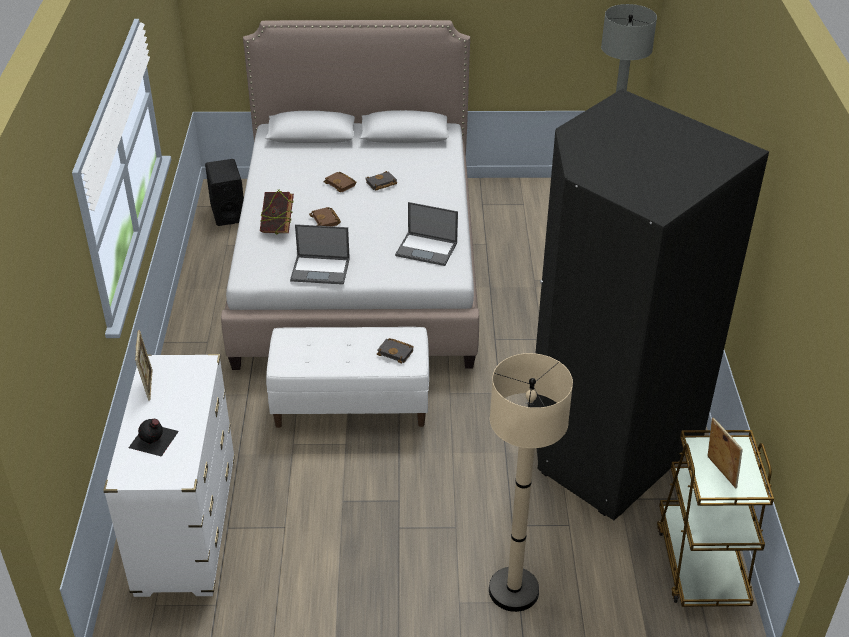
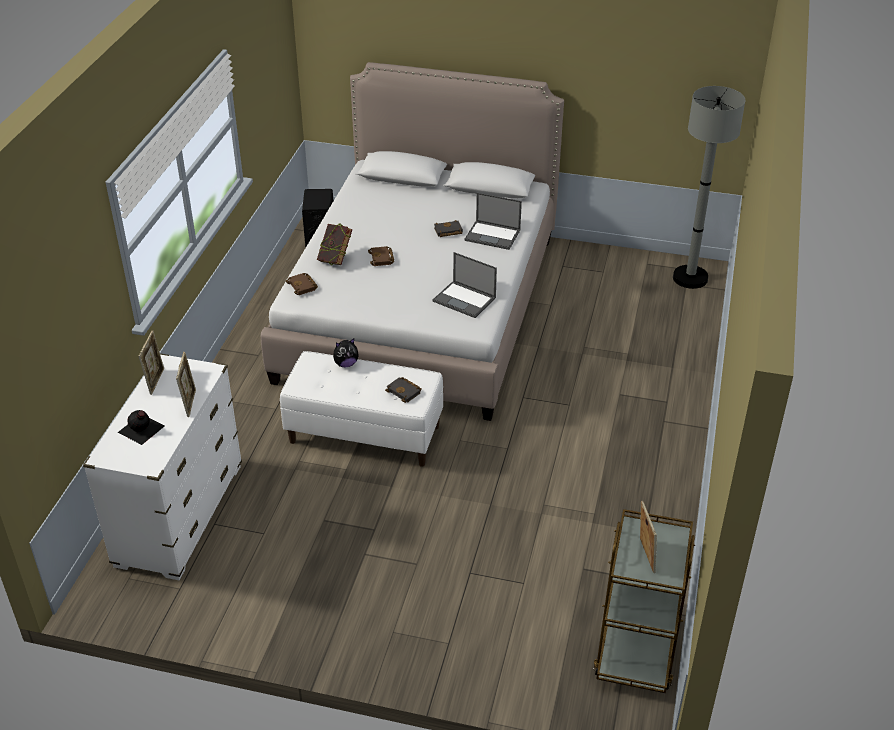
camera: 15 degrees right, 0 degrees up
laptop [290,224,350,285] -> laptop moved to [465,193,522,250]
brown book [323,172,357,192] -> brown book moved to [286,273,318,295]
beige floor lamp [489,353,573,612] -> none
black wardrobe [533,89,769,520] -> none
none -> picture frame [176,352,196,417]
none -> plush toy [333,339,359,367]

